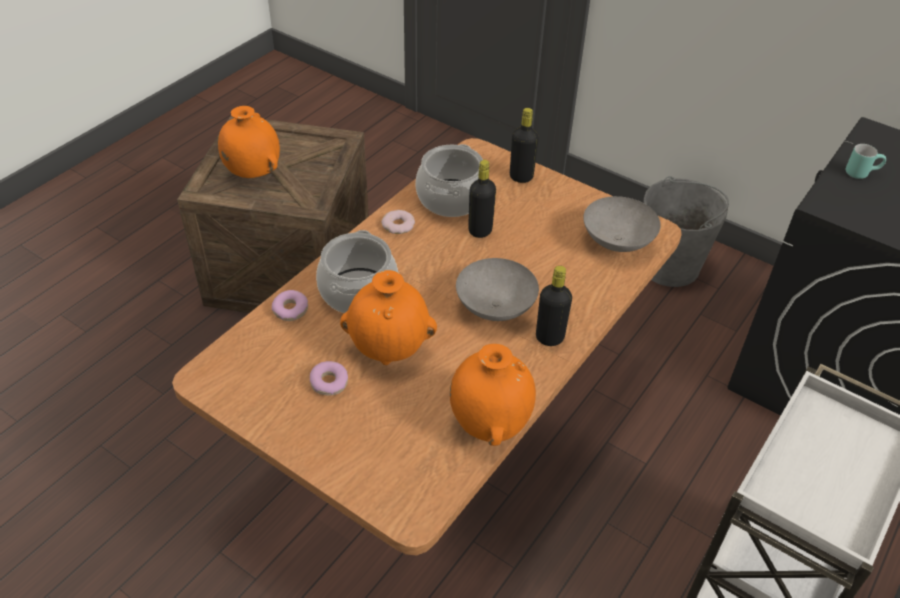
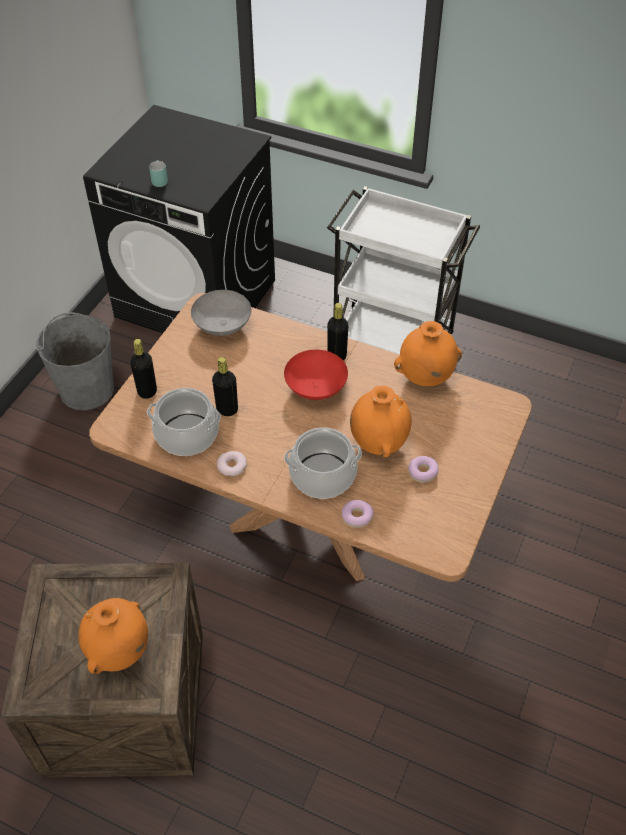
camera: 100 degrees left, 5 degrees up
grey bowl [456,258,539,321] -> red bowl [284,350,348,400]

